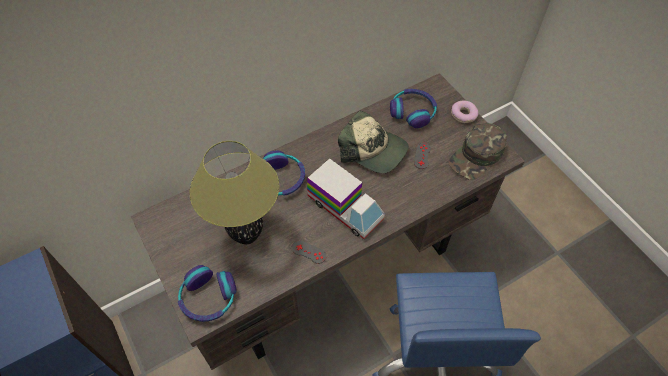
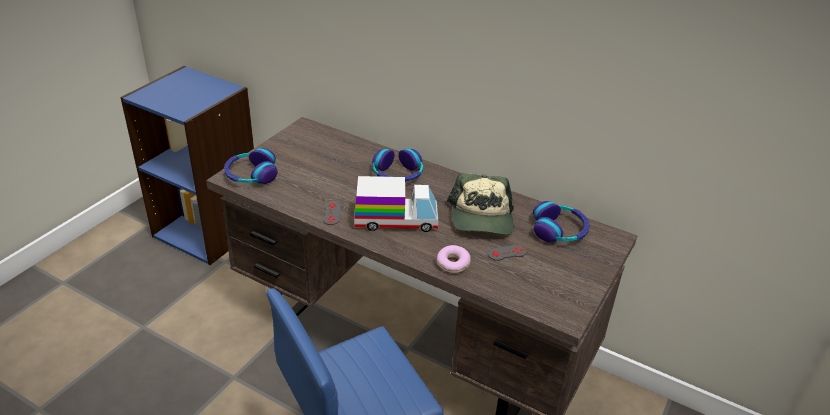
camera: 60 degrees right, 20 degrees down
table lamp [190,141,279,244] -> none
toy truck [307,158,385,239] -> toy truck turned 105 degrees counterclockwise [354,176,439,232]
green cap [449,123,507,180] -> none
donut [451,100,479,123] -> donut moved to [437,245,471,273]

